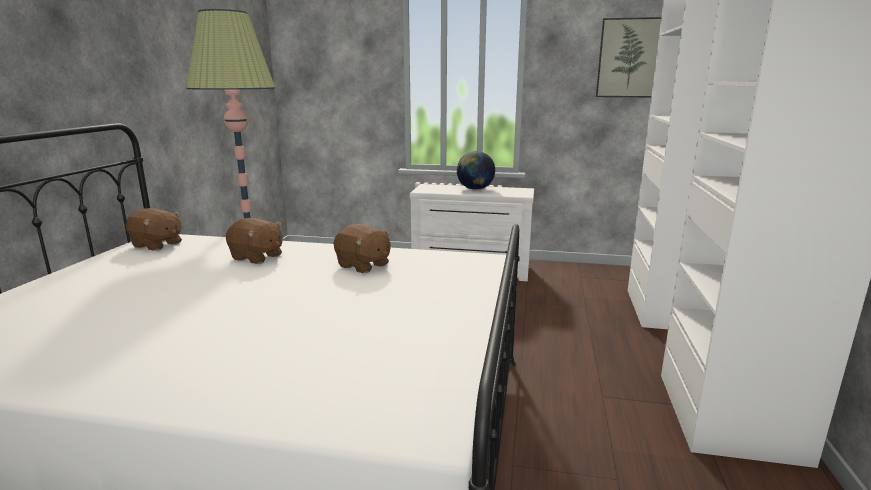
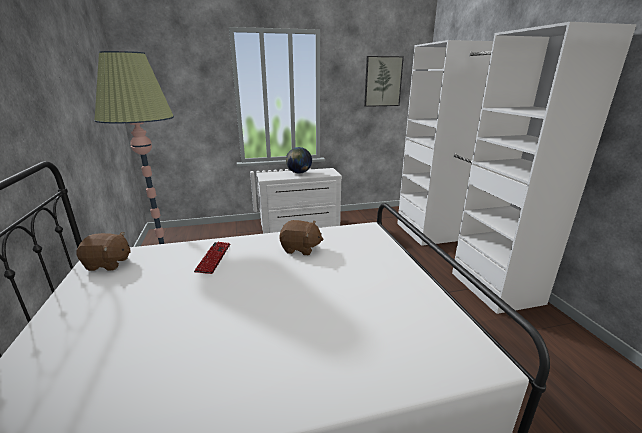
camera: 25 degrees left, 5 degrees up
brown plush toy [226,218,283,264] -> keyboard [194,242,230,274]

